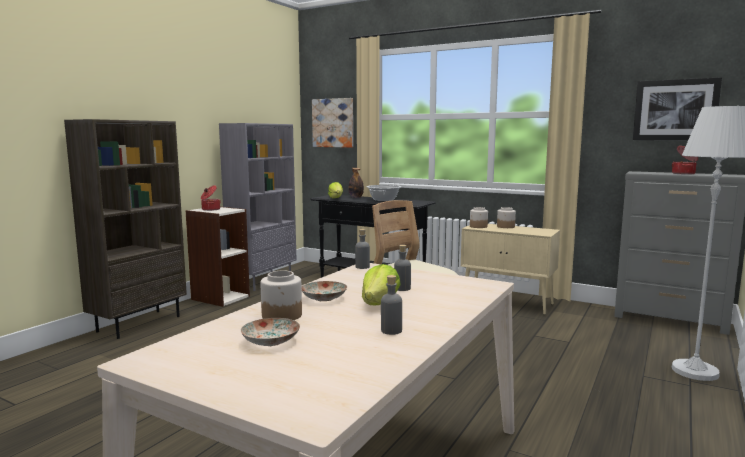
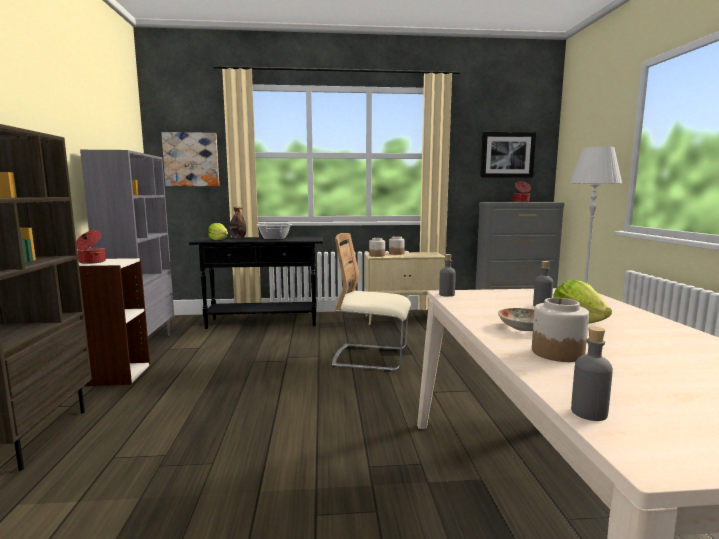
camera: 35 degrees left, 0 degrees up
plate [241,318,300,346] -> none
grey bottle [381,275,402,335] -> grey bottle moved to [571,327,613,421]

